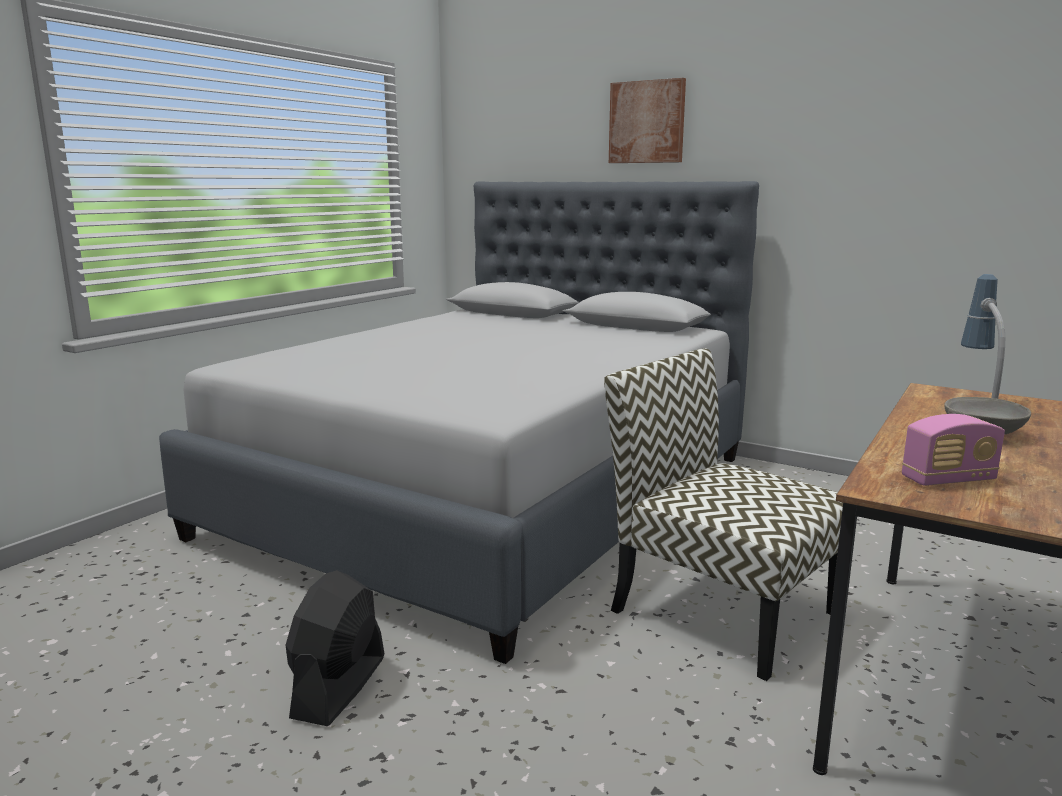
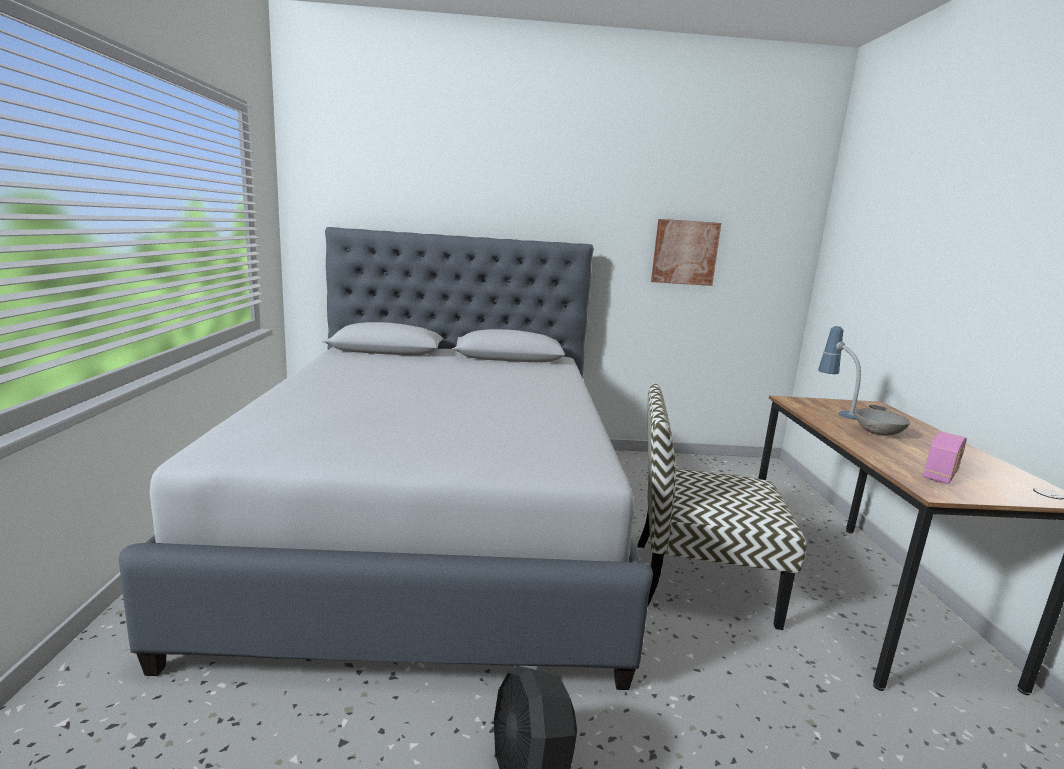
camera: 35 degrees left, 0 degrees up
picture [609,78,686,163] -> picture moved to [651,219,721,286]

